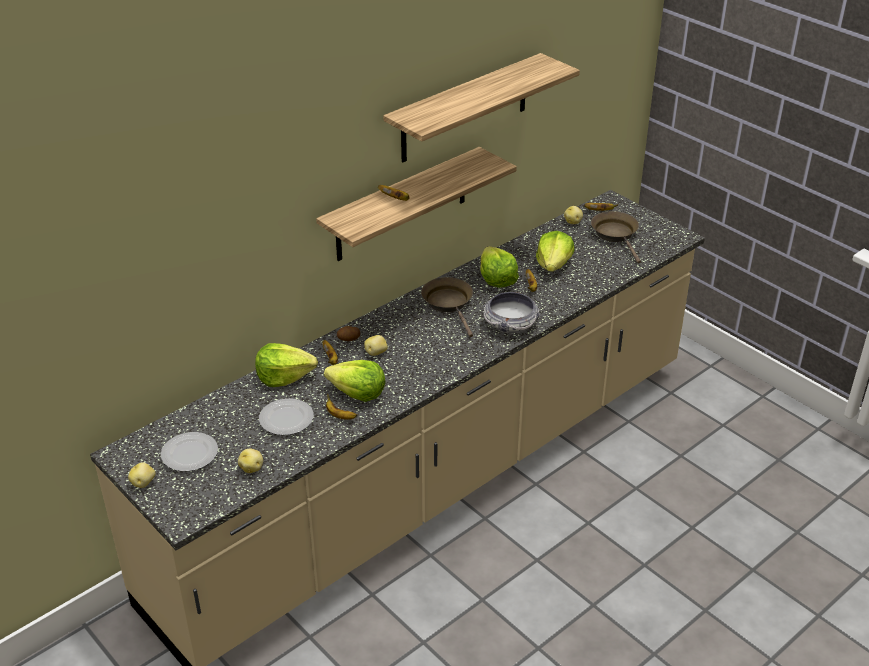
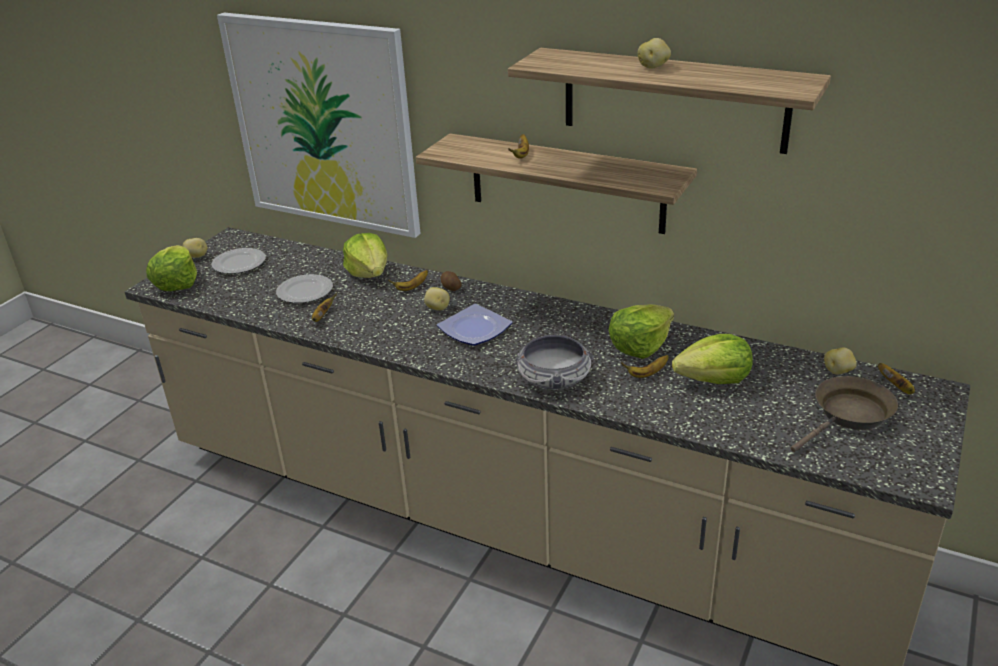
camera: 70 degrees right, 5 degrees down
potato [238,449,263,473] -> potato moved to [638,38,671,69]
lettuce [324,360,385,402] -> lettuce moved to [146,245,197,291]
brown frying pan [421,277,473,337] -> none
none -> picture [217,13,421,238]
none -> plate [437,304,513,346]

